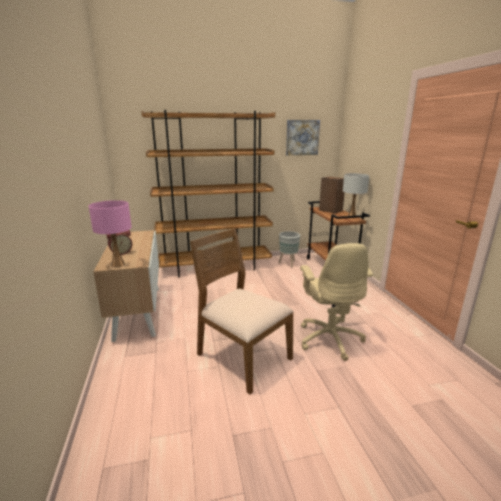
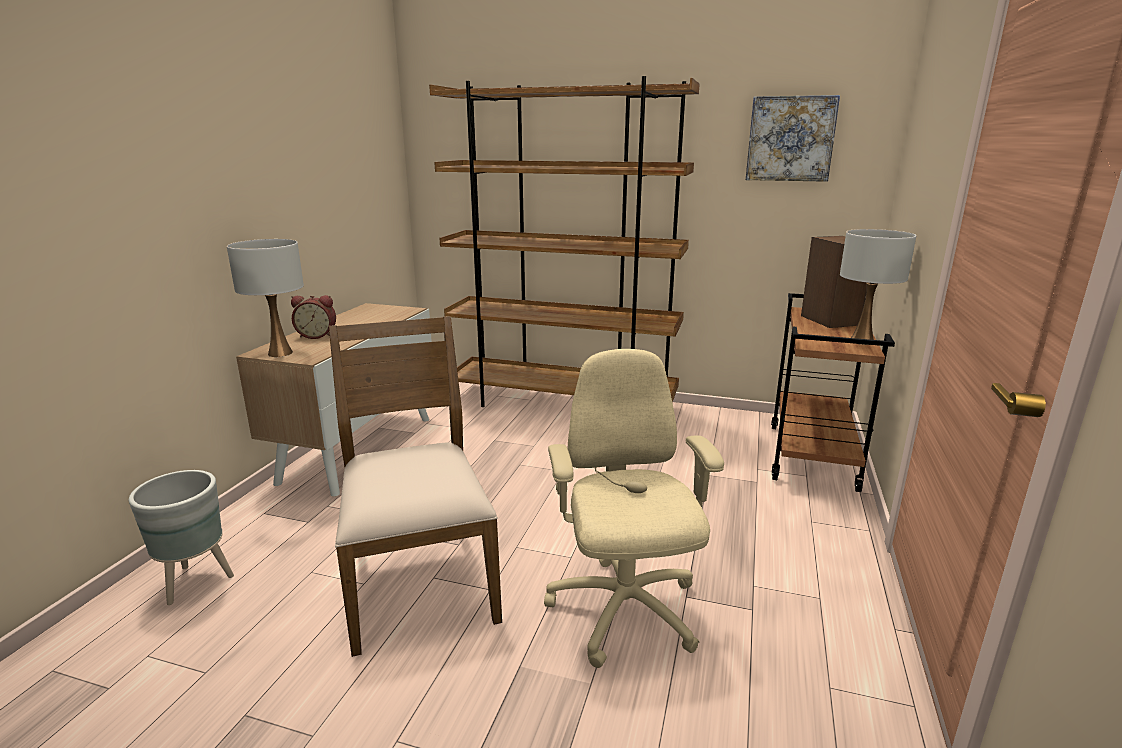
camera: 30 degrees right, 0 degrees up
pink table lamp [89,200,132,268] -> white table lamp [227,239,304,357]
grey planter [279,231,300,268] -> grey planter moved to [128,470,234,605]
beige office chair [300,243,373,361] -> beige office chair turned 150 degrees clockwise [544,349,724,668]

